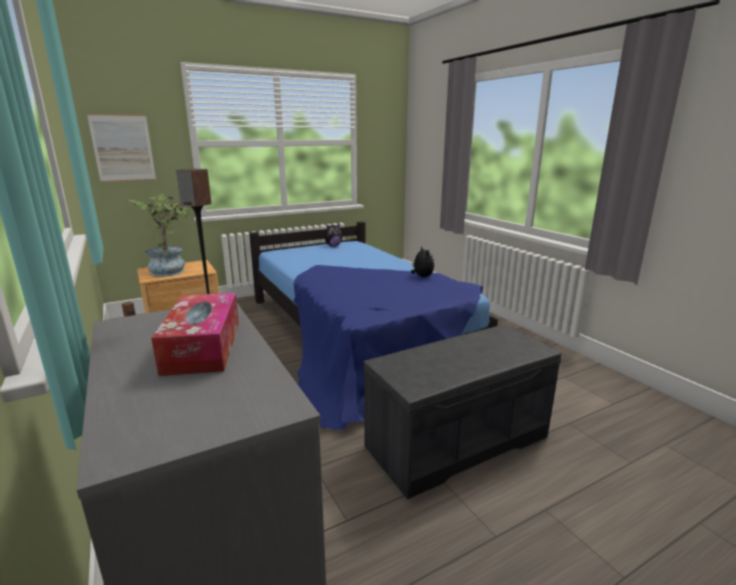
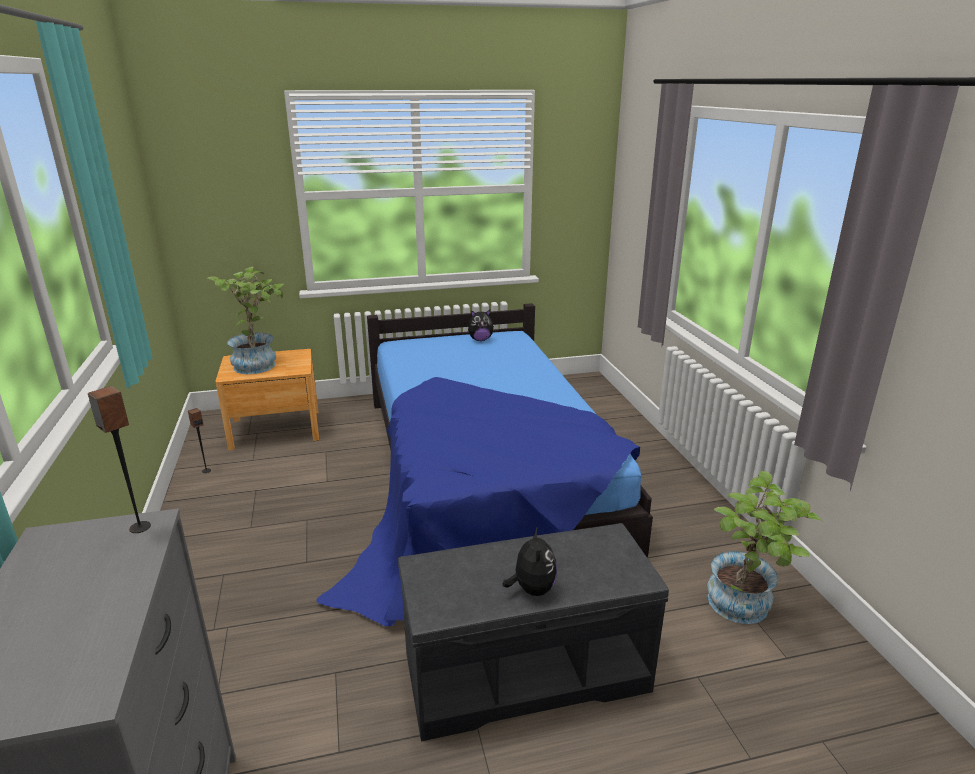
camera: 15 degrees right, 5 degrees up
picture [87,113,156,182] -> none
tissue box [151,293,239,376] -> none
plush toy [411,247,434,277] -> plush toy moved to [503,528,557,596]
none -> potted plant [707,471,823,624]

